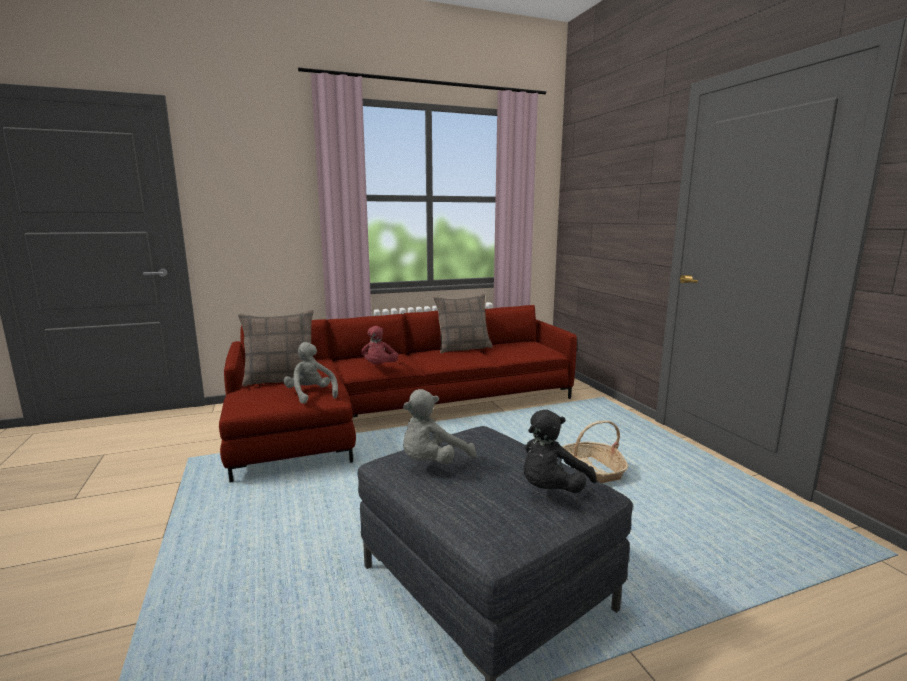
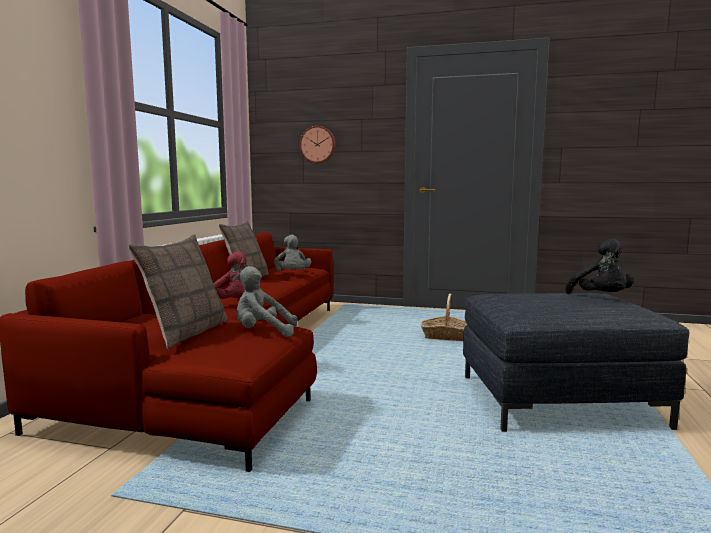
camera: 55 degrees left, 5 degrees down
grey plush toy [403,389,476,464] -> grey plush toy moved to [274,235,312,272]
none -> wall clock [300,126,336,163]

